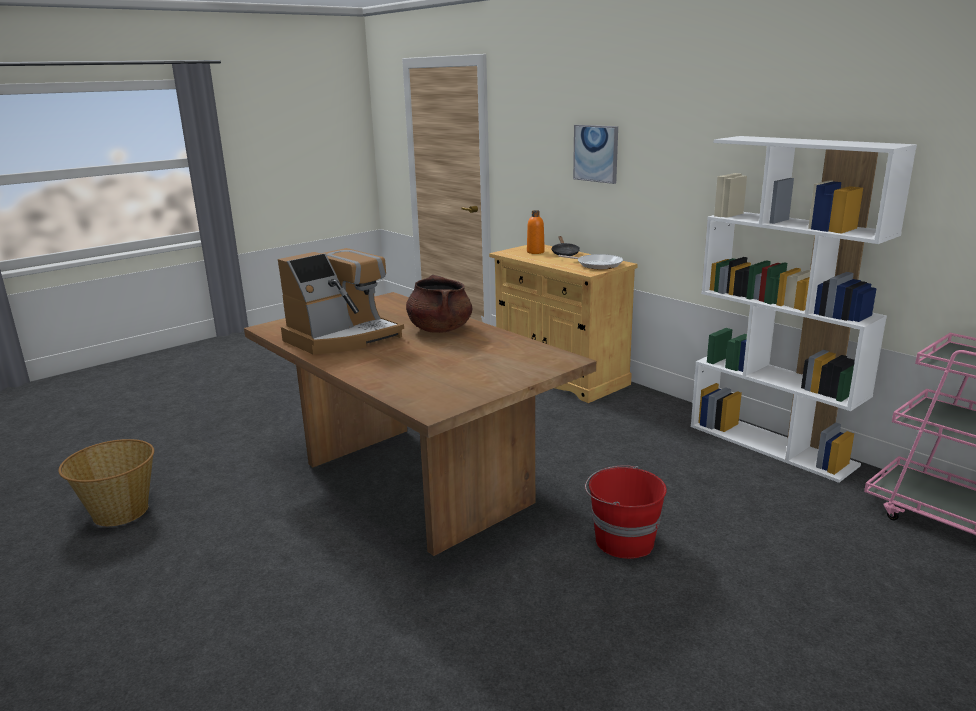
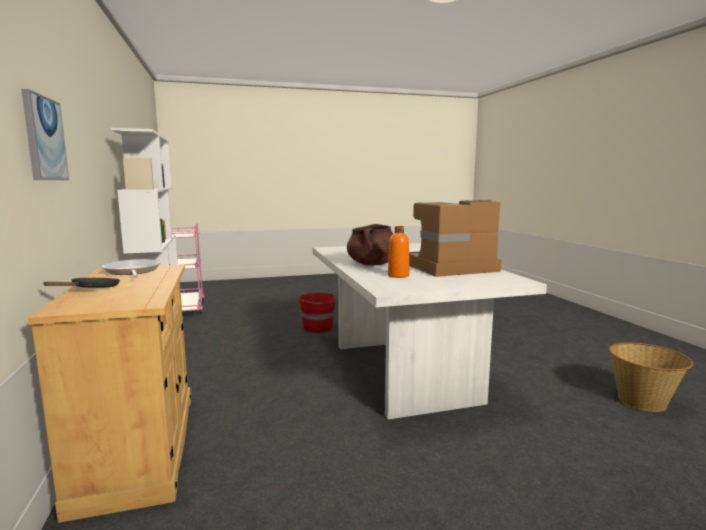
camera: 155 degrees left, 10 degrees down
brown dining table [244,292,596,556] -> white dining table [312,243,547,419]
orange bottle [527,210,545,254] -> orange bottle moved to [388,226,409,278]

